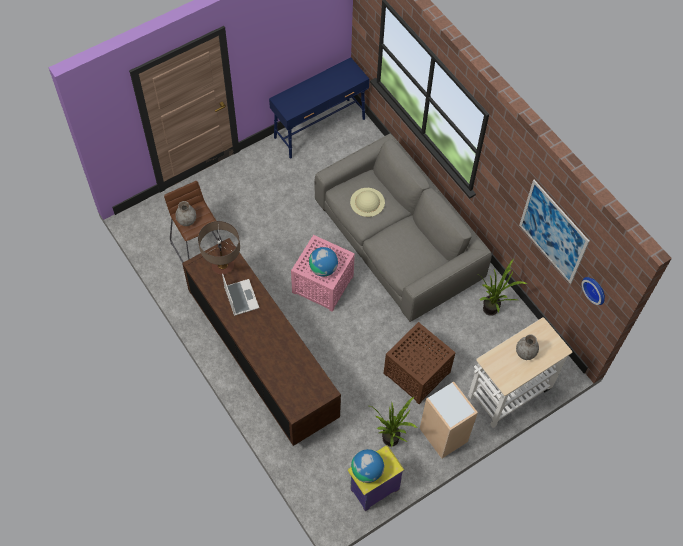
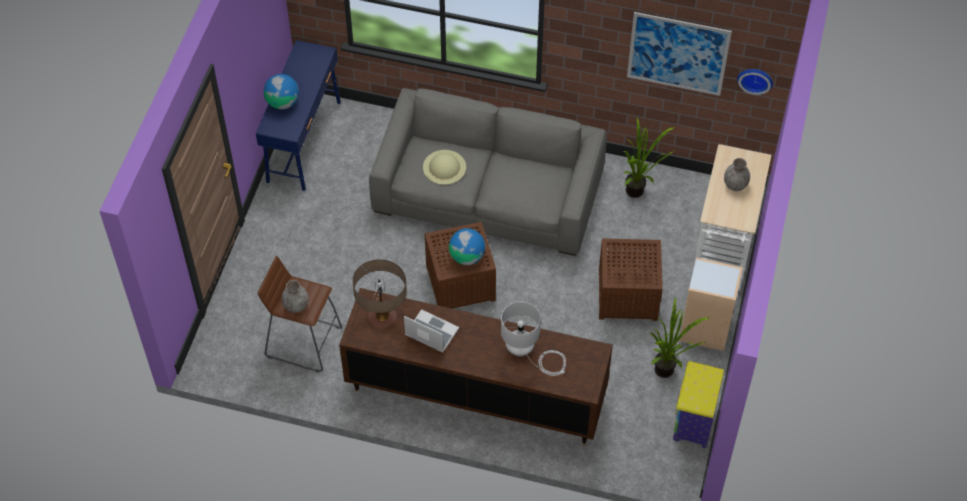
camera: 40 degrees left, 5 degrees down
pink side table [291,235,355,312] -> brown side table [425,222,496,309]
globe [351,449,384,483] -> globe moved to [264,74,299,109]
none -> grey table lamp [501,301,566,376]

